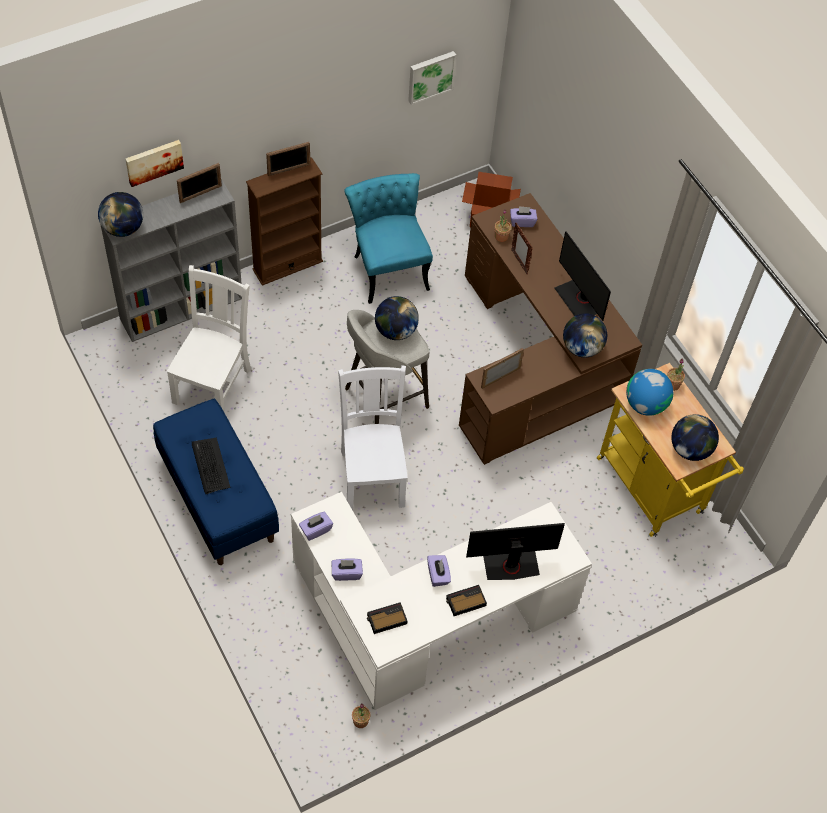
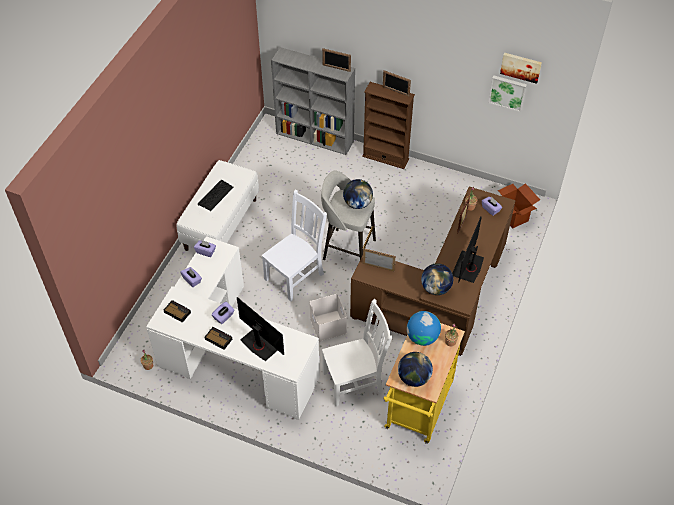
camera: 55 degrees right, 5 degrees down
globe [98,192,143,237] -> none
picture [125,140,184,187] -> picture moved to [500,53,542,84]
blue bench [153,399,279,565] -> white bench [176,160,259,251]
white chair [167,265,251,413] -> white chair moved to [322,299,392,406]
turquoise chair [344,173,433,304] -> none
none -> white storage box [309,294,347,342]

